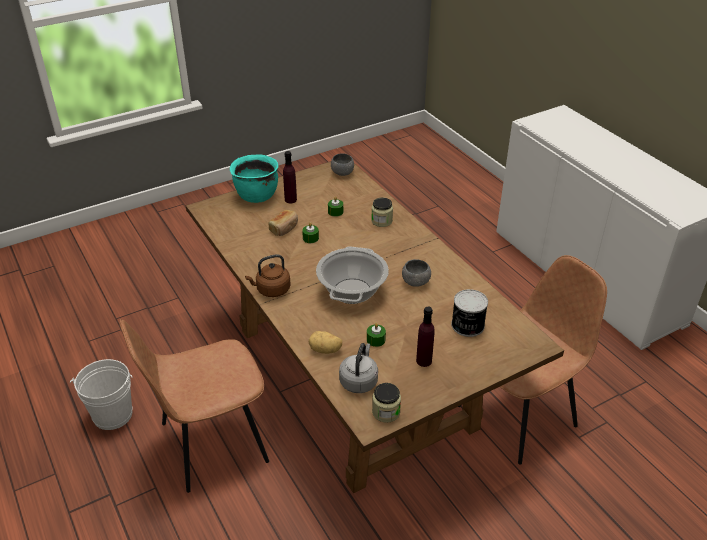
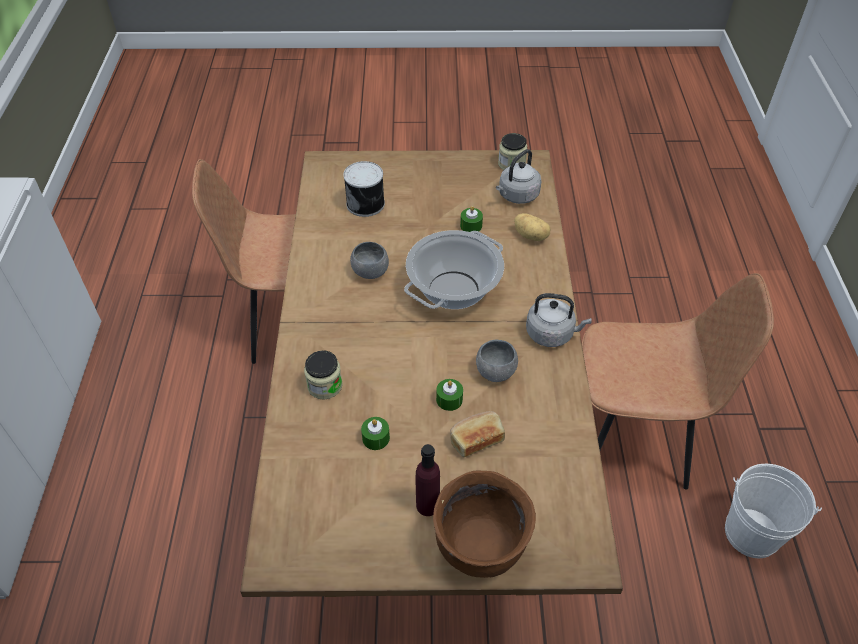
camera: 150 degrees left, 10 degrees up
turquoise cooking pot [230,154,278,203] -> brown cooking pot [433,471,536,578]
brown kettle [245,254,291,297] -> grey kettle [526,293,592,347]
grey bowl [331,153,354,176] -> grey bowl moved to [476,340,518,382]
purple bottle [416,307,435,367] -> none

